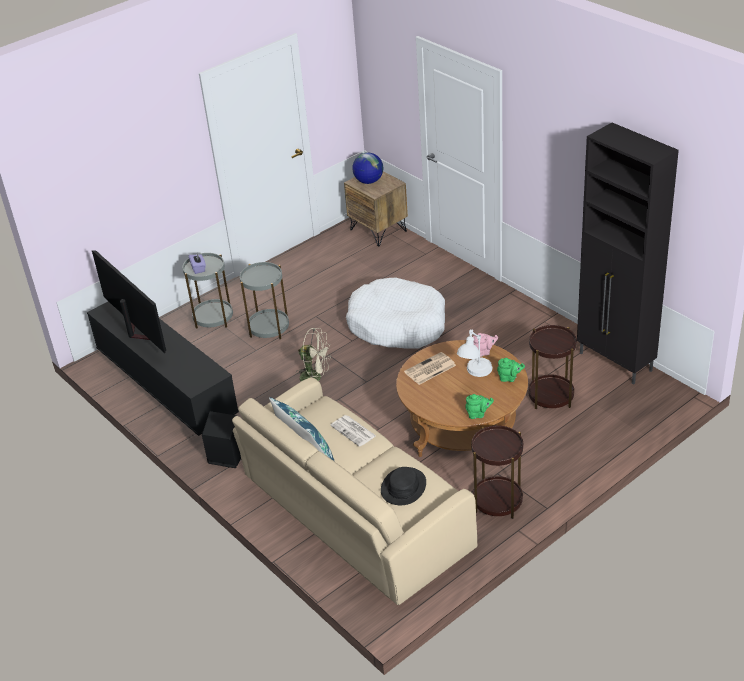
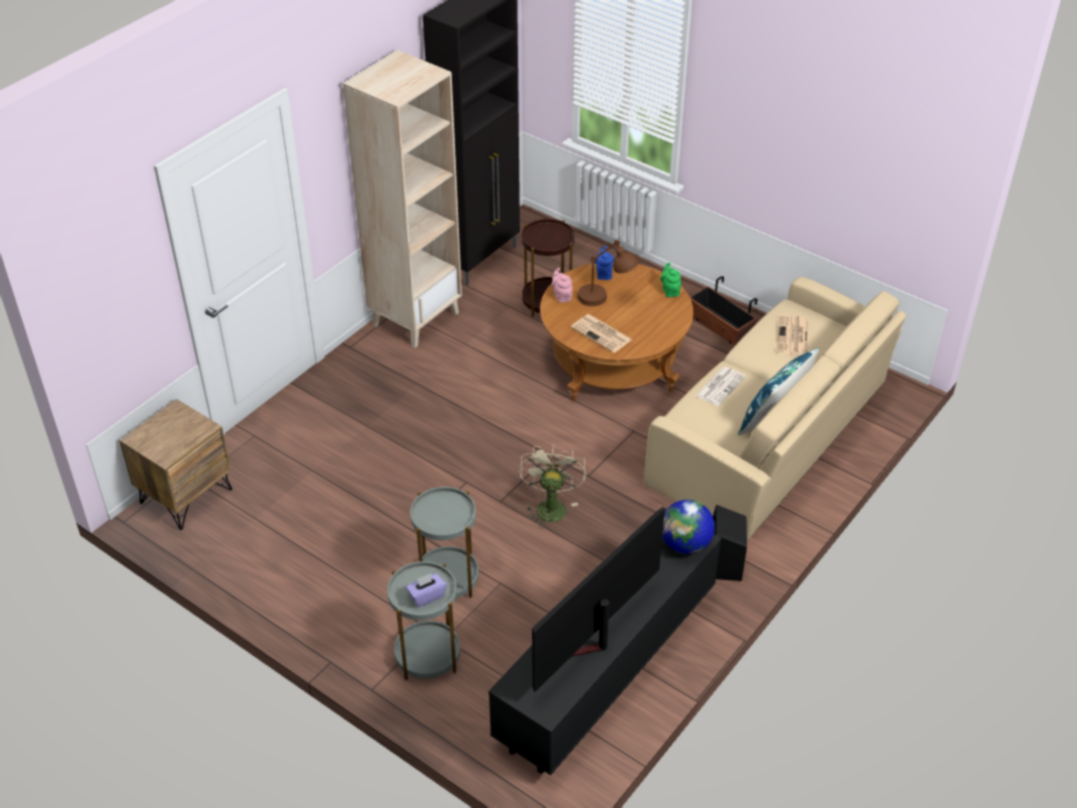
camera: 105 degrees left, 5 degrees up
white dog bed [346,278,445,349] -> none
globe [352,153,383,184] -> globe moved to [662,500,715,554]
black hat [381,467,426,505] -> newspaper [777,315,808,356]
white table lamp [457,329,492,377] -> brown table lamp [577,240,639,306]
brown side table [471,425,523,519] -> planter [690,276,758,346]
green teapot [497,358,525,382] -> blue teapot [595,246,614,280]
none -> beige bookcase [343,50,462,348]

